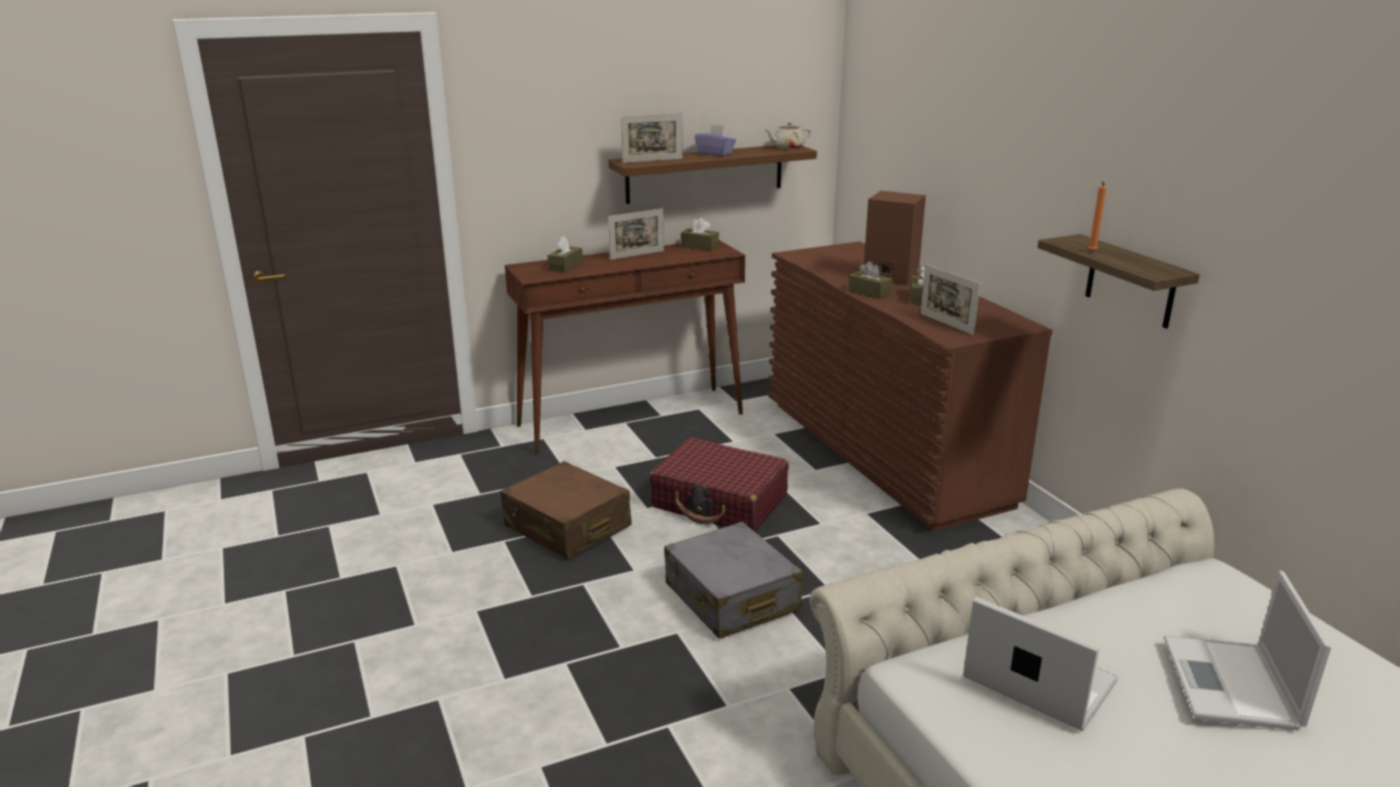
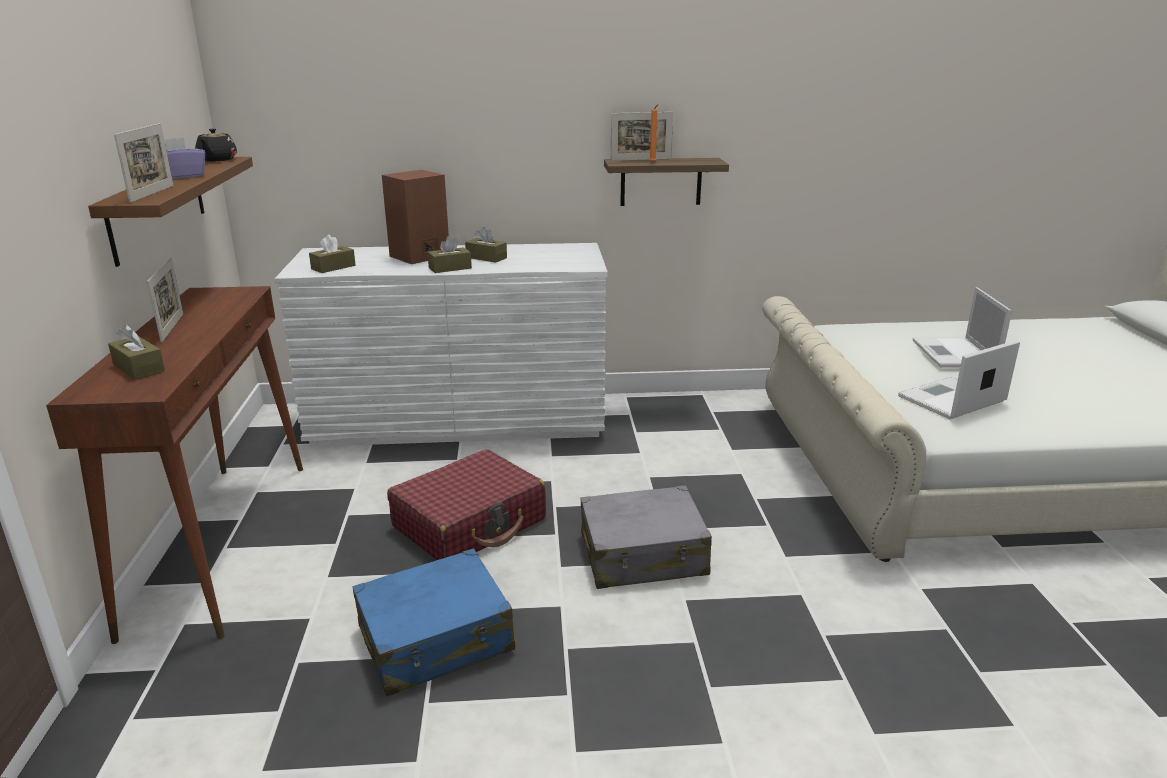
camera: 70 degrees left, 0 degrees up
brown suitcase [501,461,632,559] -> blue suitcase [352,549,515,696]
brown tissue box [681,218,719,251] -> brown tissue box moved to [309,235,356,273]
beige teapot [764,122,811,150] -> black teapot [195,129,237,161]
brown dresser [768,241,1052,531] -> white dresser [275,243,608,447]
picture frame [920,264,980,335] -> picture frame moved to [611,112,673,161]
laptop [1164,570,1331,730] -> laptop turned 60 degrees clockwise [913,287,1012,367]

